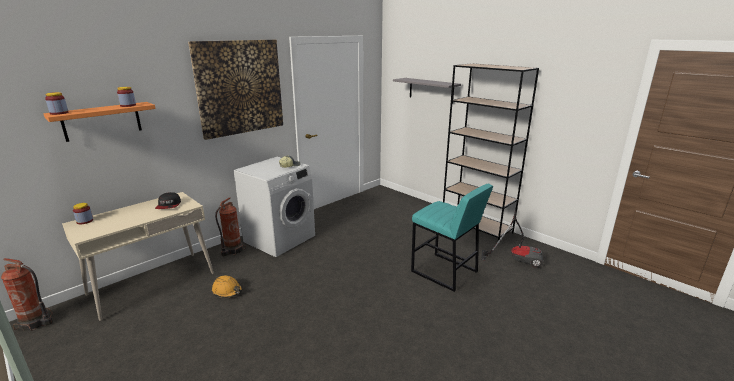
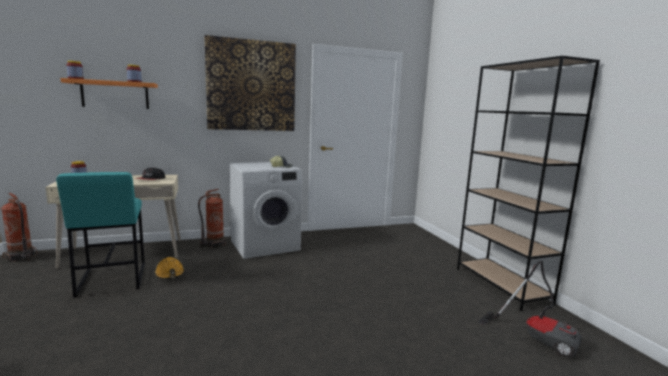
camera: 25 degrees right, 10 degrees down
grey shelf [393,78,461,104] -> none
turquoise chair [411,184,493,292] -> turquoise chair moved to [56,172,145,298]

